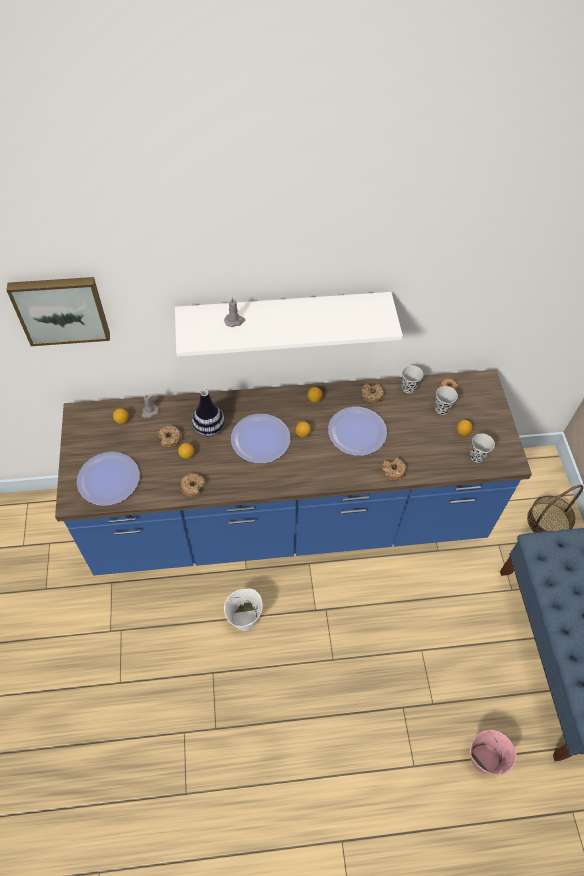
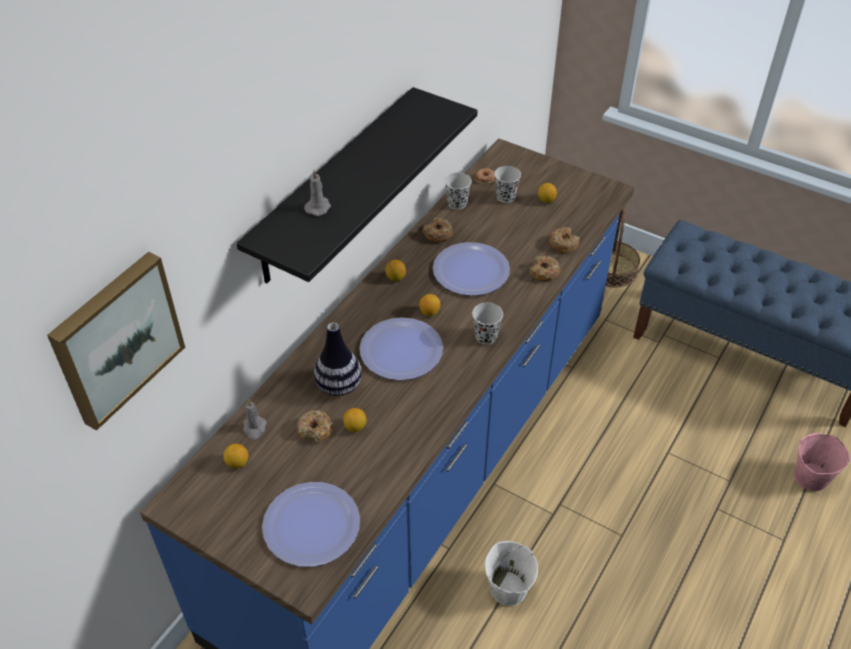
camera: 50 degrees left, 10 degrees down
white shelf [175,292,403,357] -> black shelf [236,87,477,284]
donut [180,473,206,497] -> donut moved to [549,227,579,253]
black cup [470,434,495,463] -> black cup moved to [472,303,503,345]

